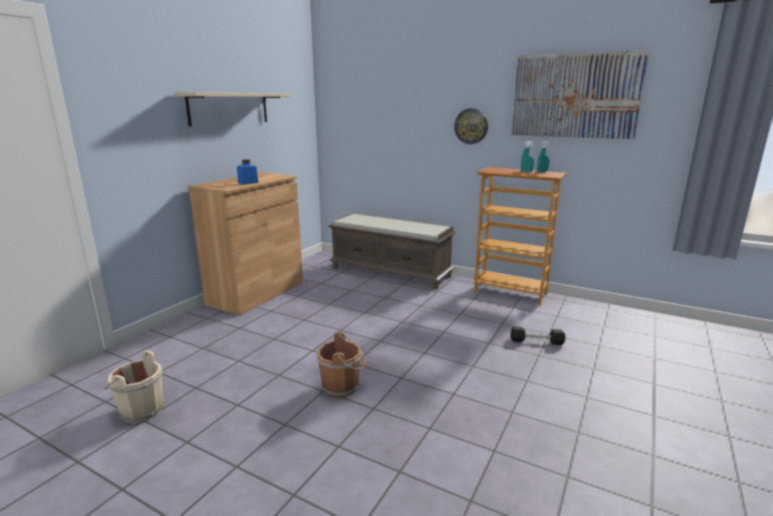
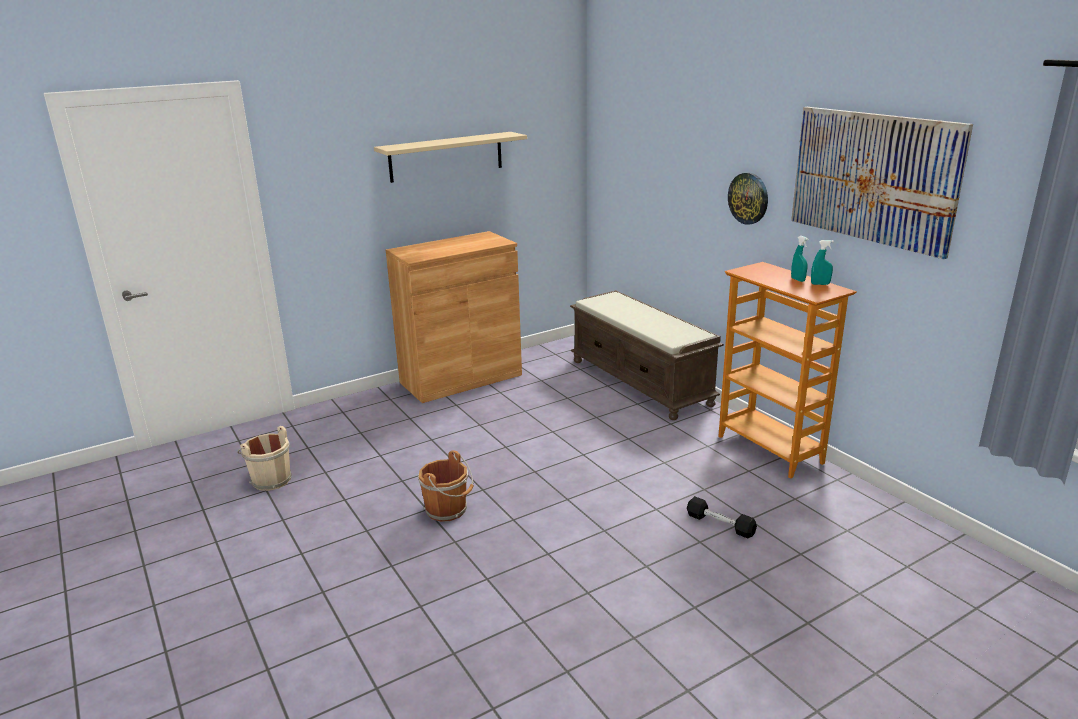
camera: 30 degrees right, 5 degrees up
blue jar [237,159,258,185] -> none

